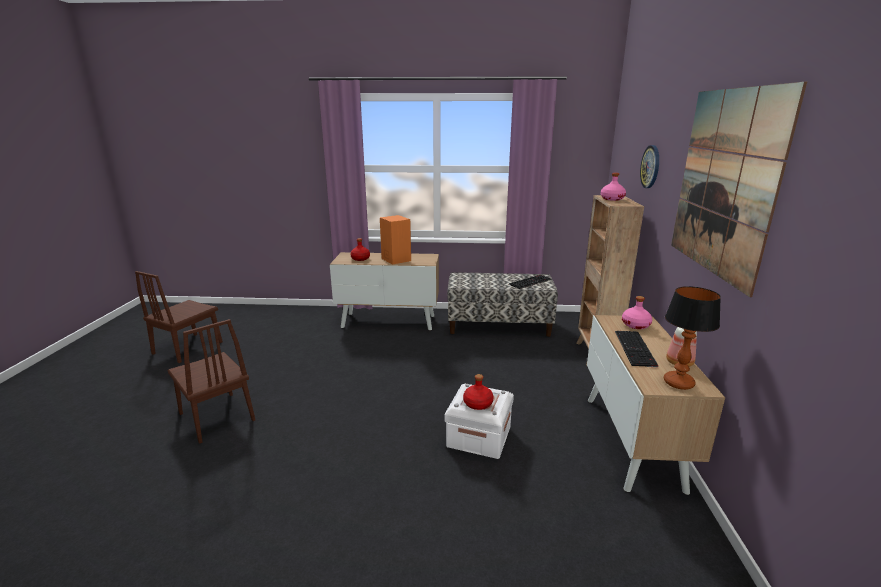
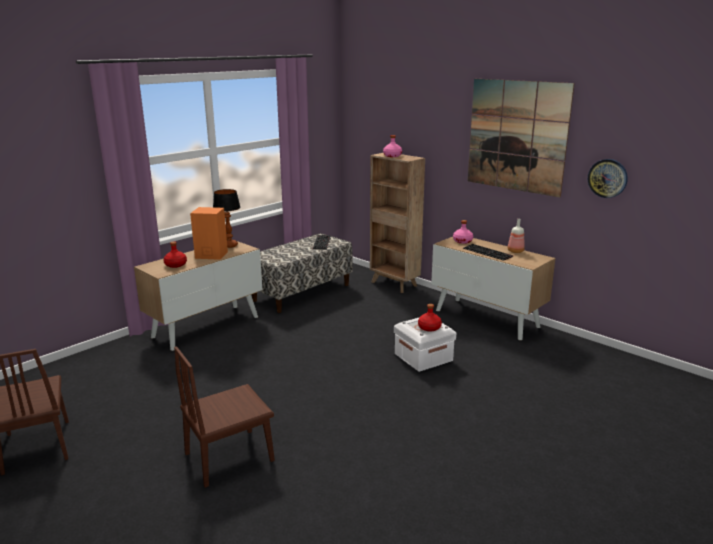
camera: 50 degrees left, 0 degrees up
brown chair [168,319,255,444] -> brown chair turned 150 degrees clockwise [174,346,275,488]
wall clock [640,145,659,188] -> wall clock moved to [588,159,628,198]
table lamp [664,286,721,390] -> table lamp moved to [213,189,241,248]

